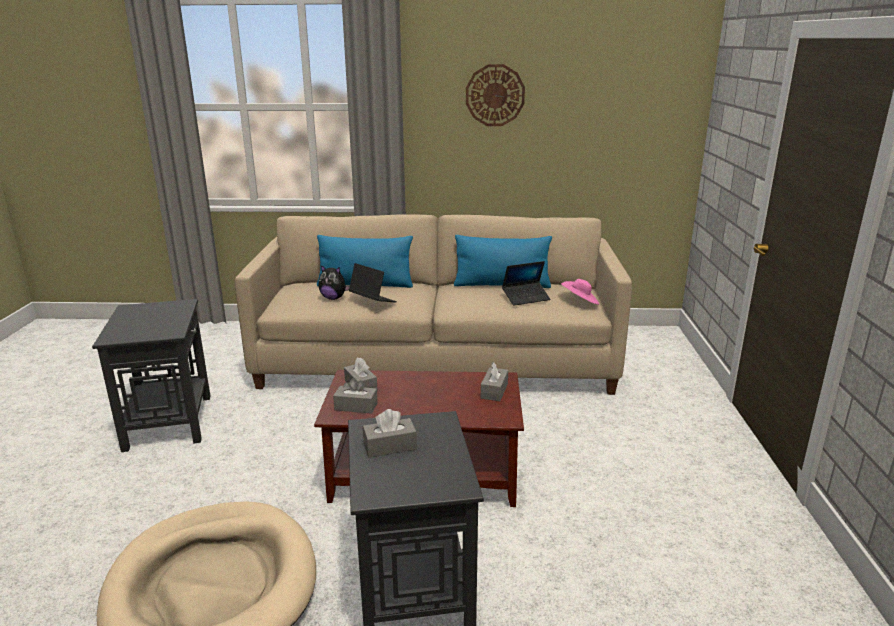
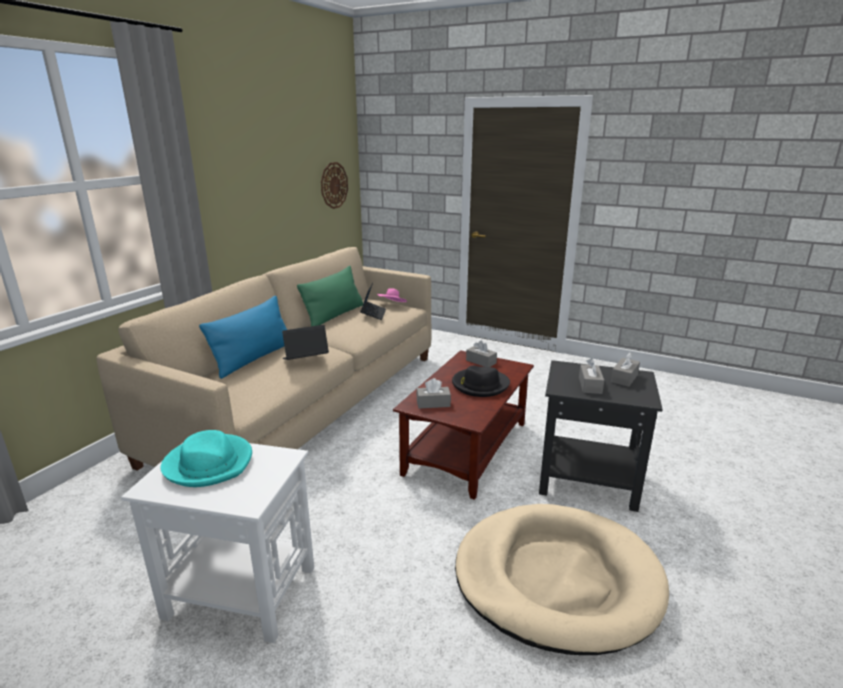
camera: 65 degrees left, 0 degrees up
black side table [92,299,211,452] -> white side table [121,443,314,643]
plush toy [318,265,350,300] -> none
grey tissue box [333,378,378,414] -> grey tissue box moved to [611,352,640,387]
blue pillow [454,235,552,288] -> green pillow [297,266,363,326]
wall clock [466,64,525,126] -> wall clock moved to [321,162,348,209]
none -> turquoise hat [161,430,252,487]
none -> black hat [452,366,510,397]

